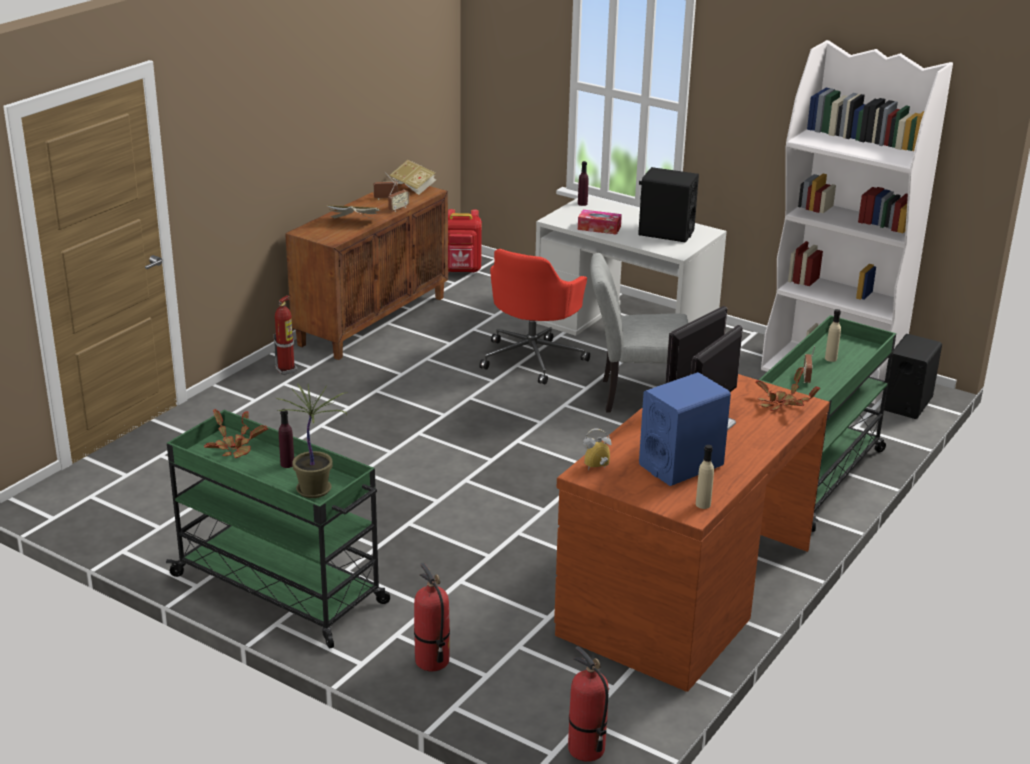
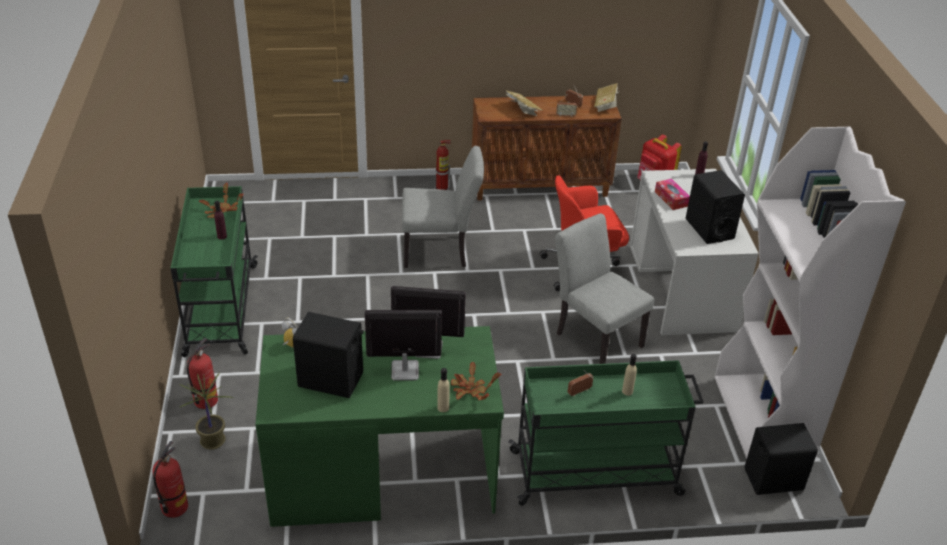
camera: 50 degrees right, 10 degrees up
potted plant [276,384,347,498] -> potted plant moved to [180,372,233,450]
brown desk [554,374,830,692] -> green desk [255,326,504,527]
blue speaker [639,372,731,486] -> black speaker [293,312,364,398]
beige bottle [696,445,714,509] -> beige bottle moved to [437,368,450,412]
none -> grey chair [402,146,484,268]

